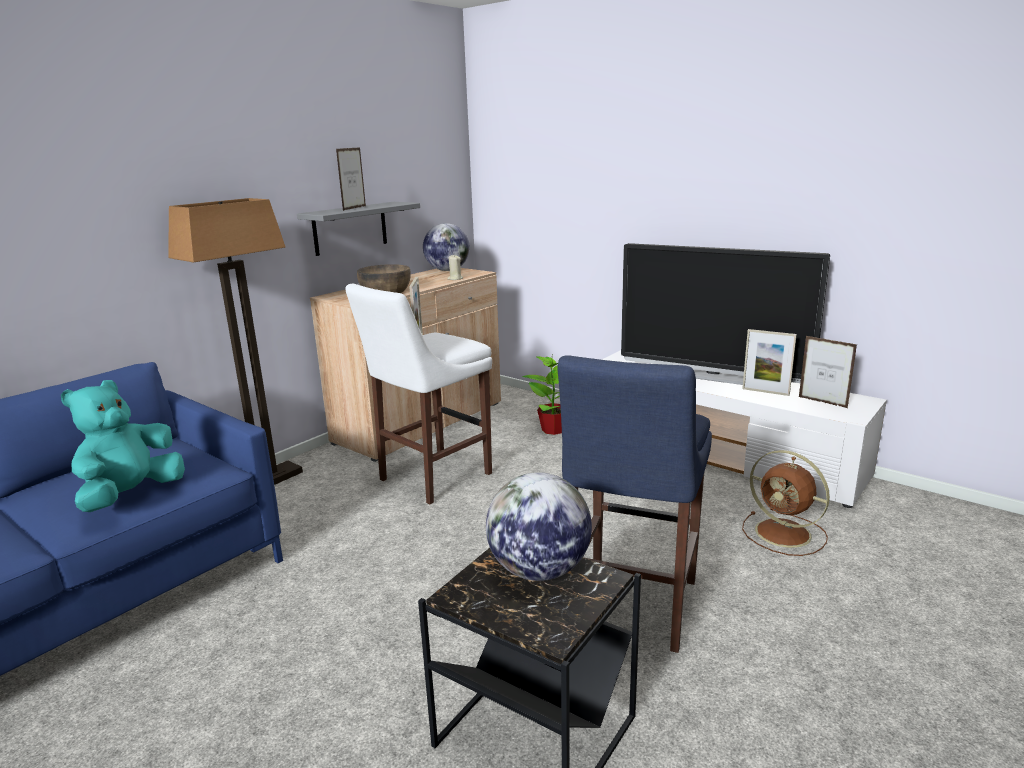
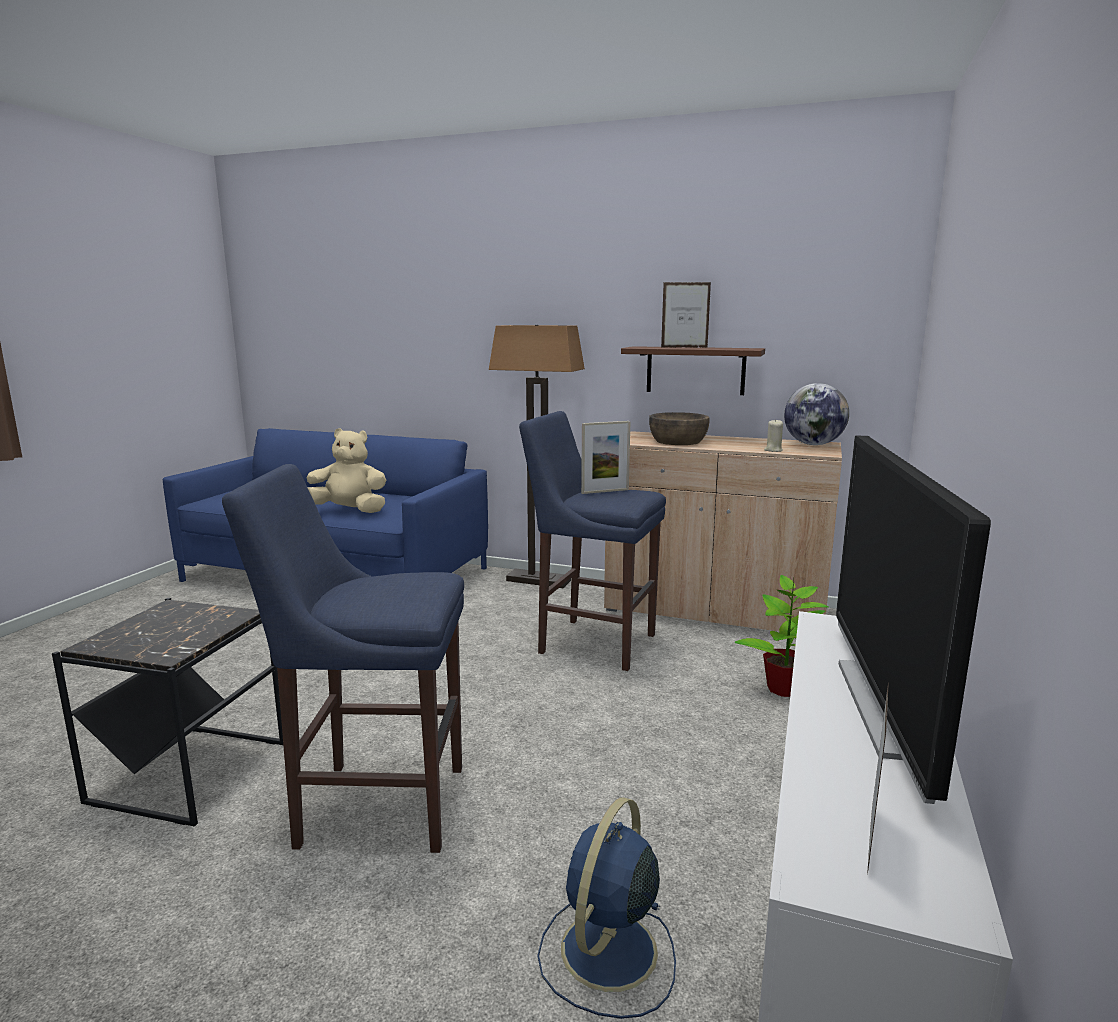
camera: 70 degrees right, 5 degrees down
turquoise plush toy [61,380,185,512] -> beige plush toy [306,428,386,513]
grey shelf [297,202,420,256] -> brown shelf [621,346,765,395]
white stool [345,284,492,504] -> blue stool [519,411,666,671]
globe [486,472,592,581] -> none
picture frame [742,329,797,396] -> none
brown fan [742,450,830,556] -> blue fan [537,797,676,1019]

